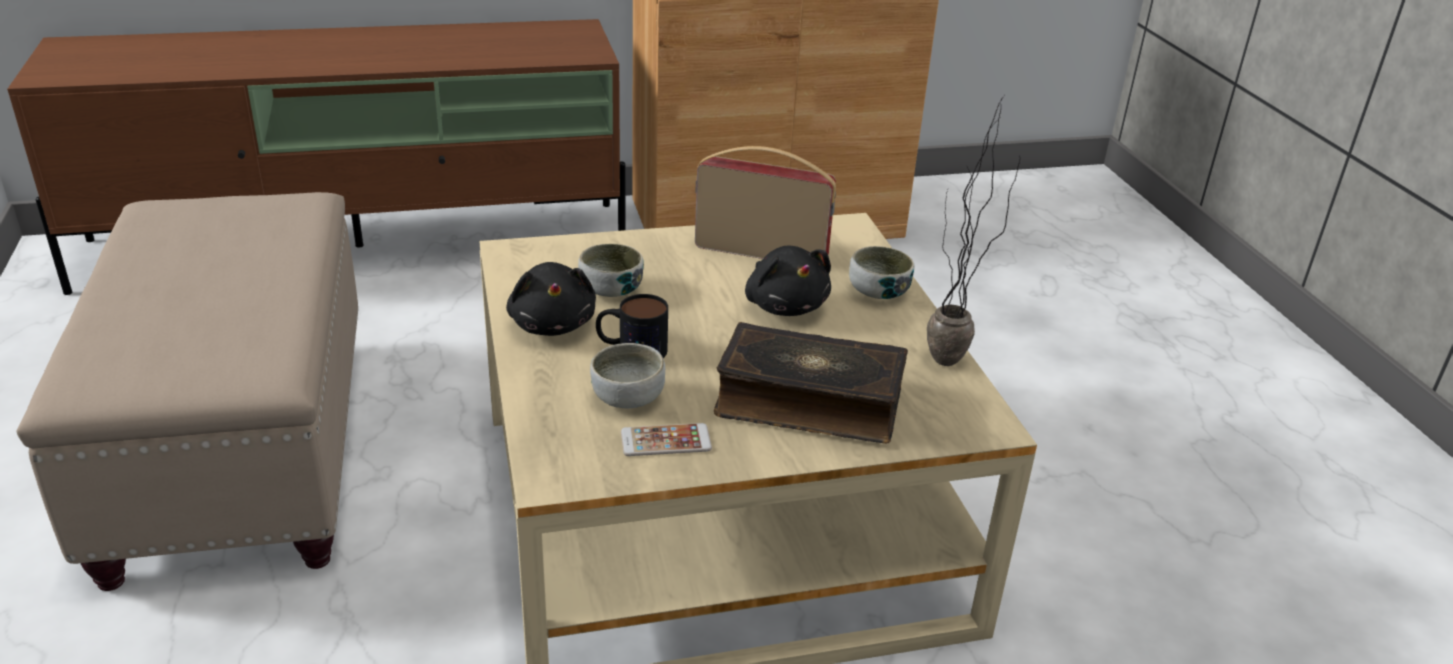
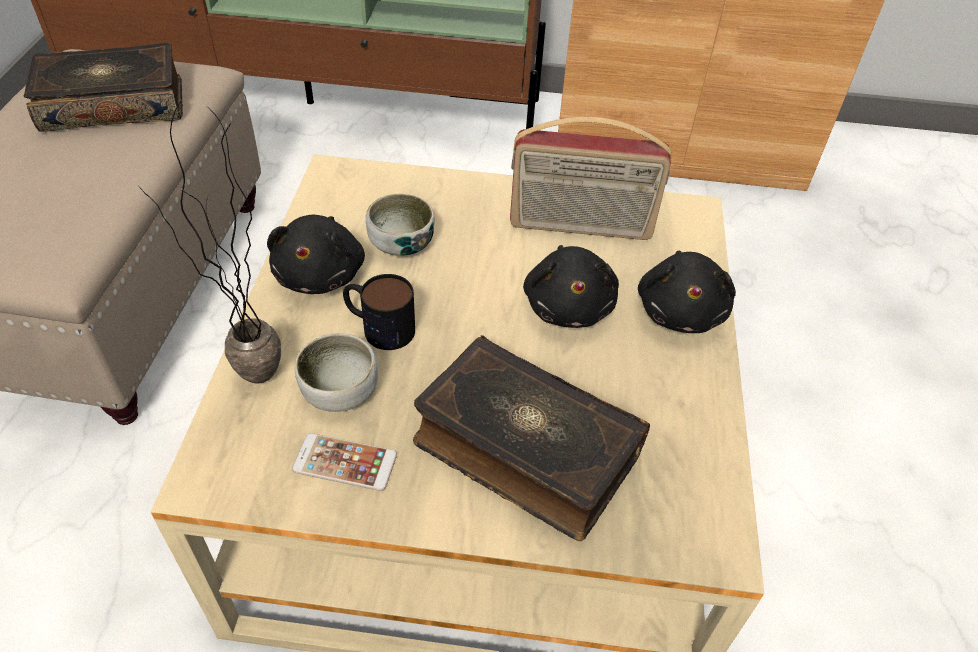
camera: 20 degrees right, 15 degrees up
radio [695,146,836,259] -> radio turned 150 degrees clockwise [510,117,672,240]
bowl [849,246,914,299] -> black plush toy [638,251,736,333]
potted plant [927,96,1020,366] -> potted plant moved to [139,100,281,383]
none -> book [24,43,183,132]

